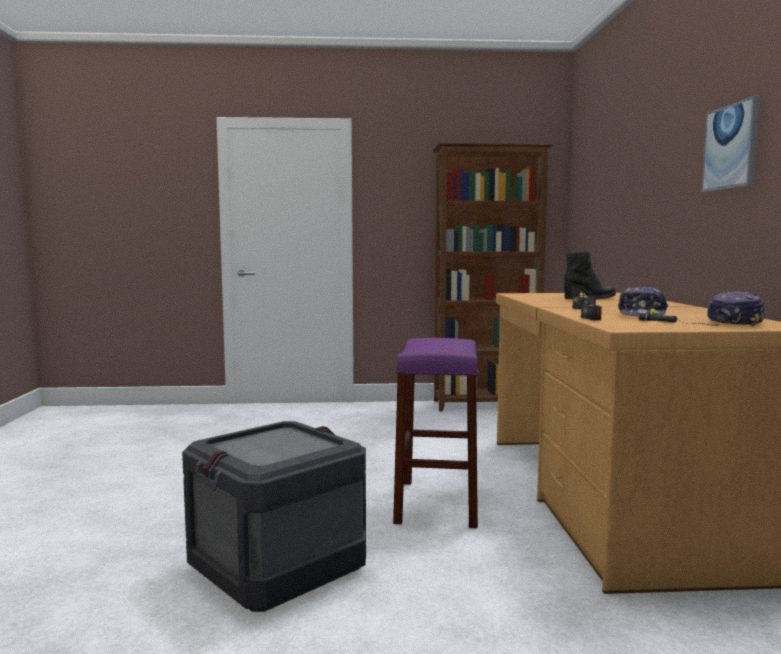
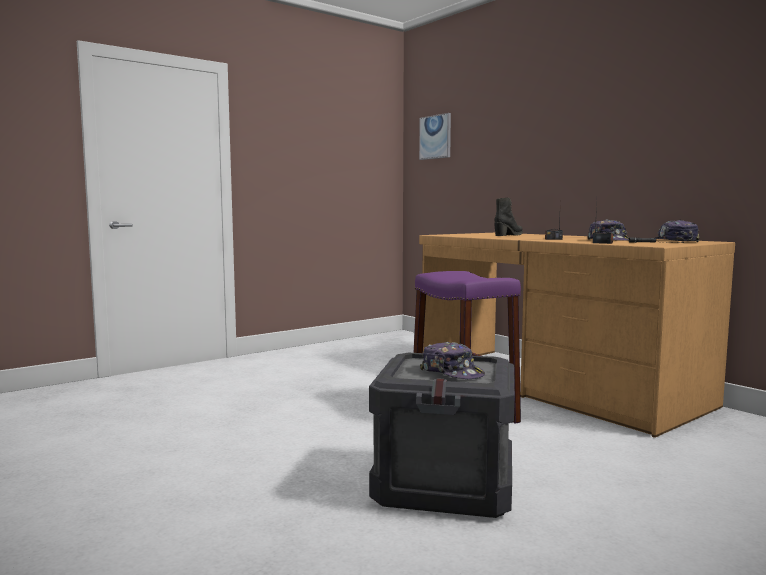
camera: 35 degrees left, 0 degrees up
brown bookcase [433,143,553,411] -> none
picture [702,96,760,192] -> picture moved to [419,113,451,160]
none -> cap [420,342,485,379]

